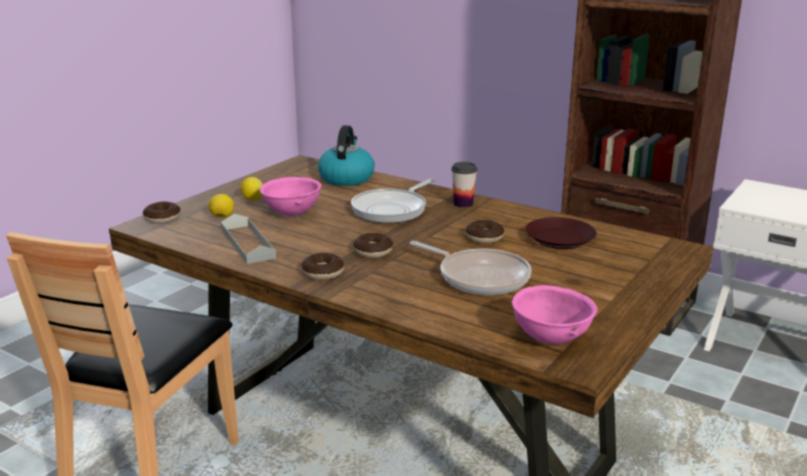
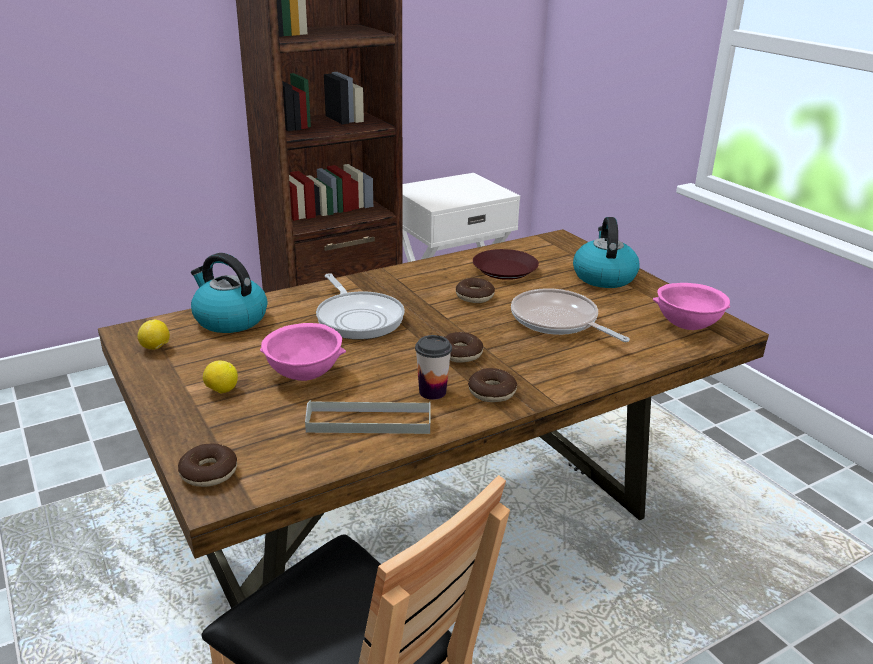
camera: 65 degrees left, 5 degrees up
lemon [209,194,234,218] -> lemon moved to [138,319,170,350]
frying pan [410,241,531,295] -> frying pan turned 105 degrees counterclockwise [511,288,630,342]
cup [451,162,478,208] -> cup moved to [415,335,452,400]
none -> kettle [573,217,640,288]

